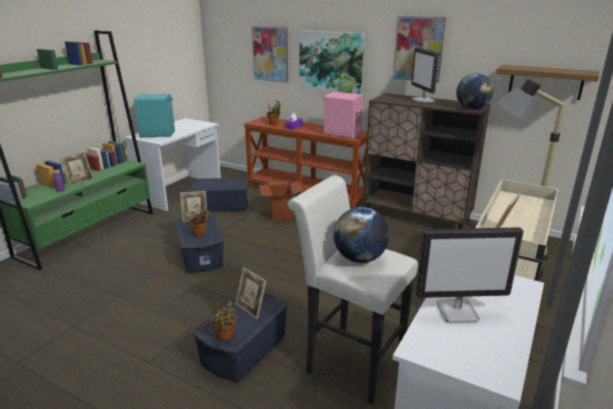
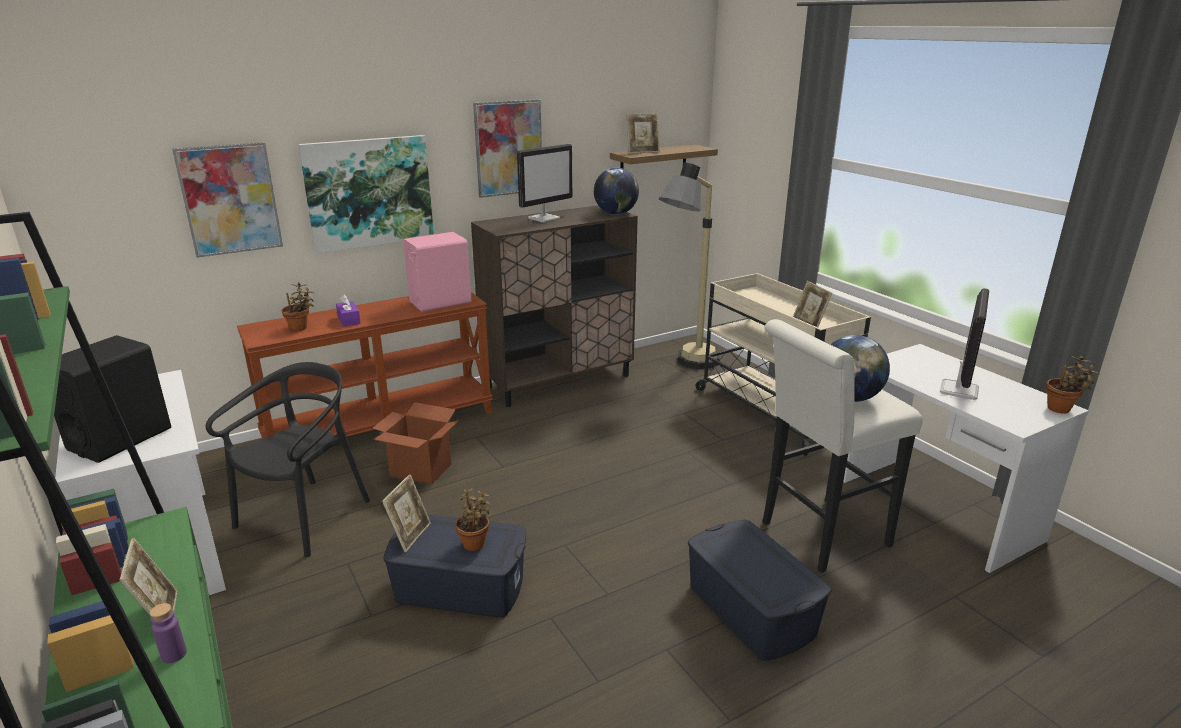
camera: 60 degrees left, 0 degrees up
turquoise speaker [134,94,175,137] -> black speaker [54,335,171,463]
blue storage box [191,178,249,212] -> black chair [206,362,370,557]
potted plant [211,301,237,341] -> potted plant moved to [1046,356,1100,413]
picture frame [235,267,266,319] -> picture frame moved to [627,114,660,154]
monitor [411,47,439,103] -> monitor turned 60 degrees counterclockwise [517,144,573,222]

